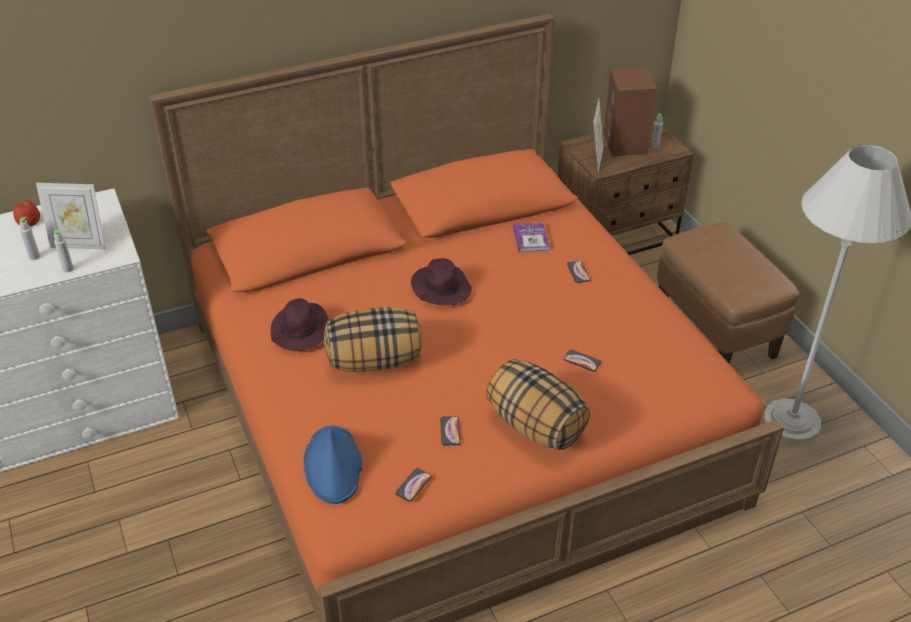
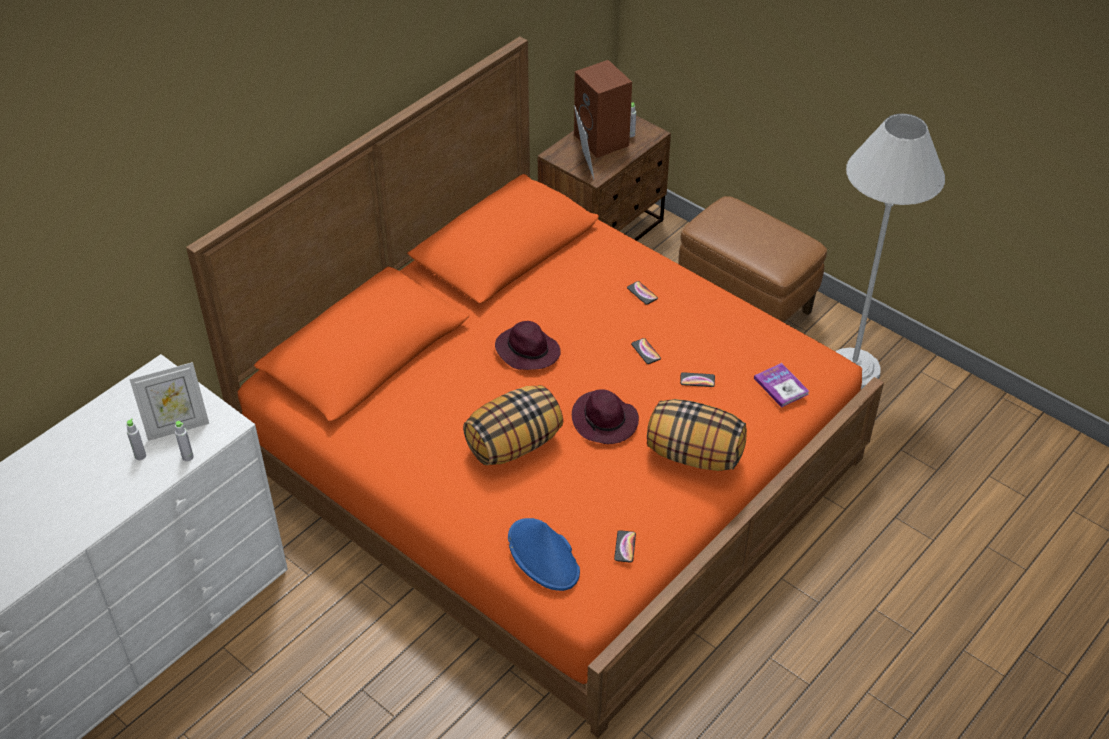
camera: 25 degrees left, 5 degrees up
apple [13,200,40,226] -> none
purple hat [271,298,329,351] -> purple hat moved to [572,390,639,444]
phone [440,416,461,446] -> phone moved to [631,338,661,364]
book [513,222,550,252] -> book moved to [754,363,809,408]

